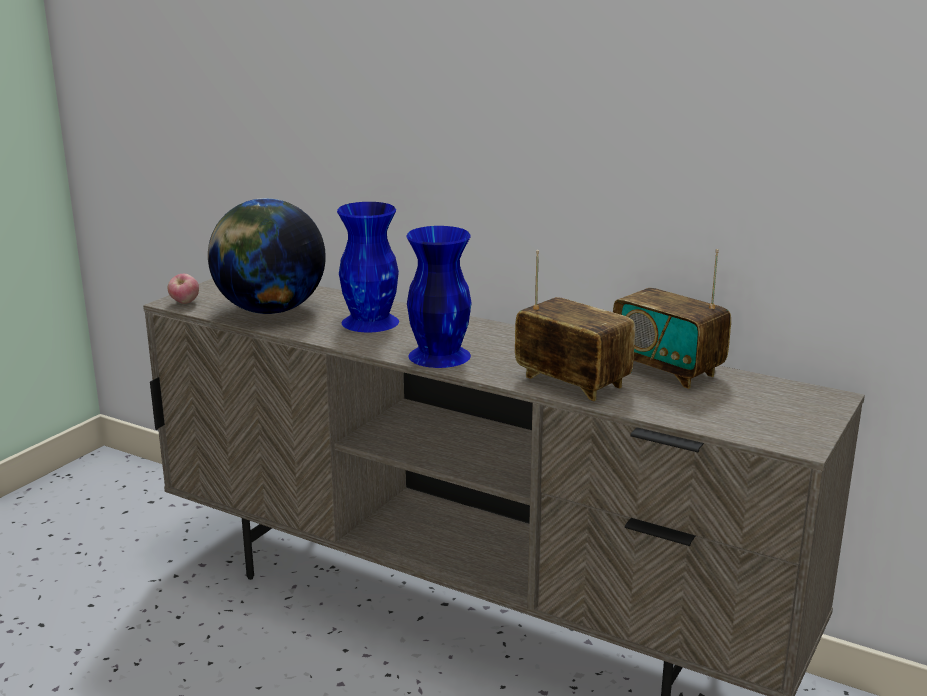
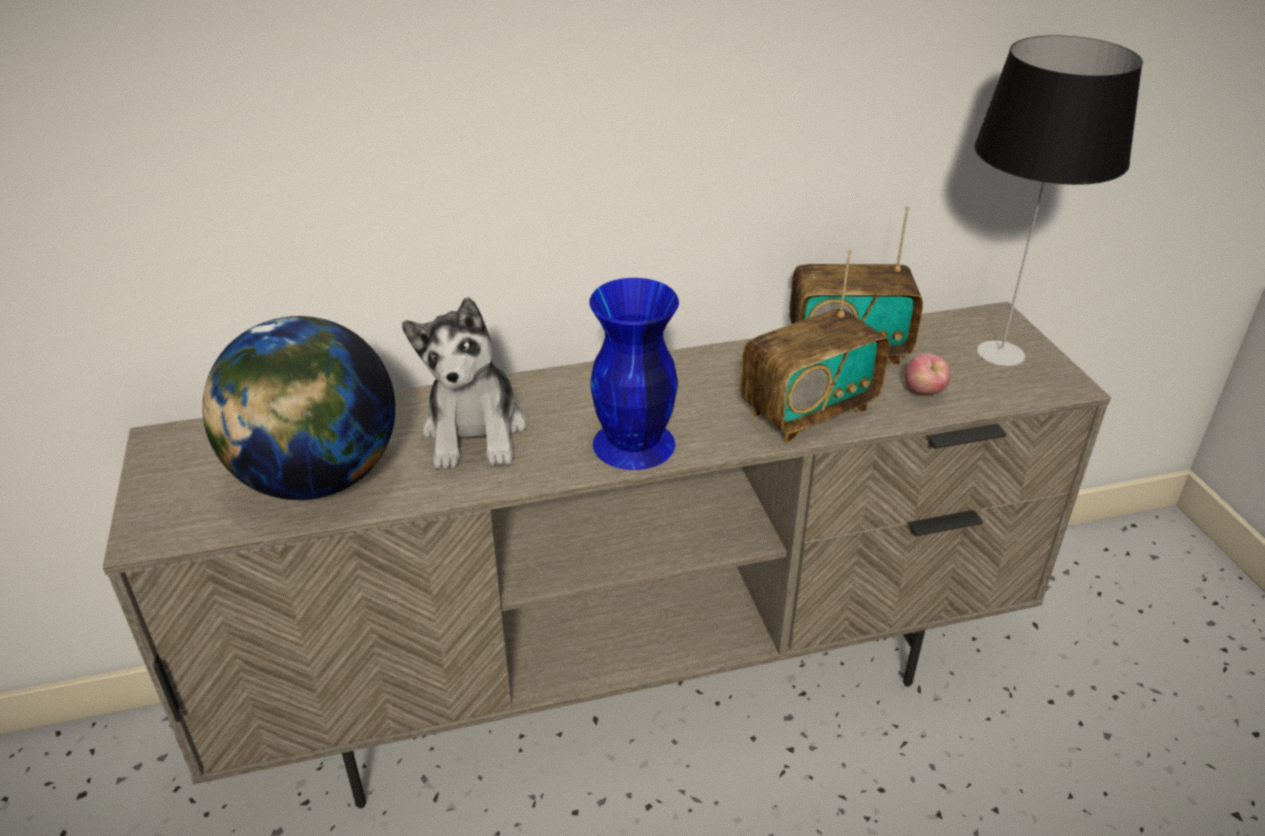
camera: 45 degrees left, 15 degrees up
apple [168,274,199,304] -> apple moved to [905,353,950,395]
blue vase [337,202,399,332] -> plush toy [402,297,526,469]
radio [515,250,635,401] -> radio turned 150 degrees clockwise [740,249,890,443]
none -> table lamp [974,35,1143,366]

